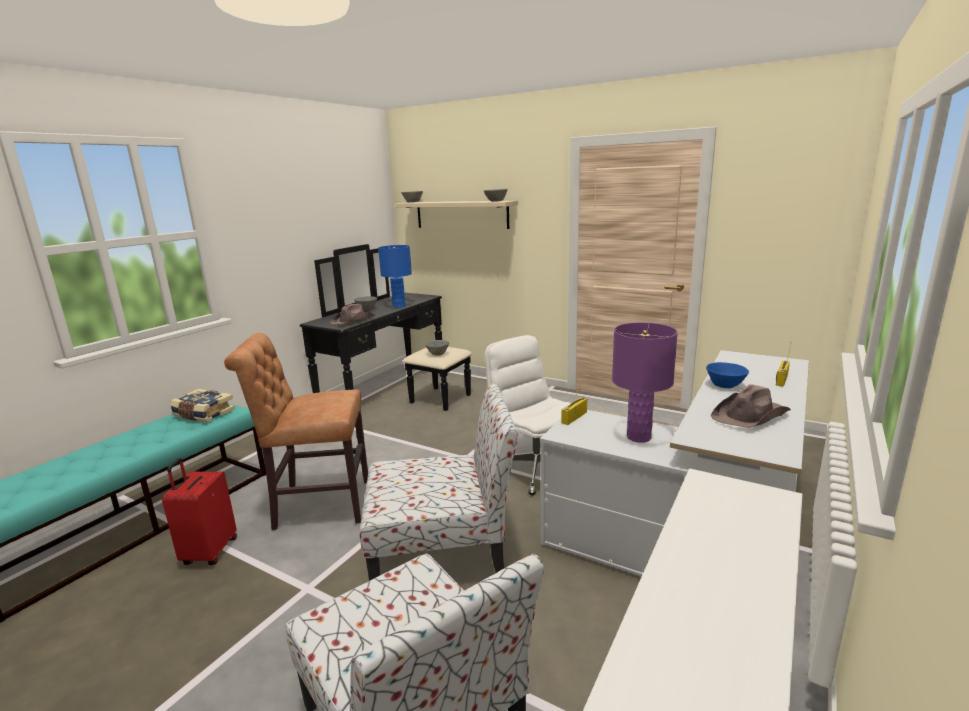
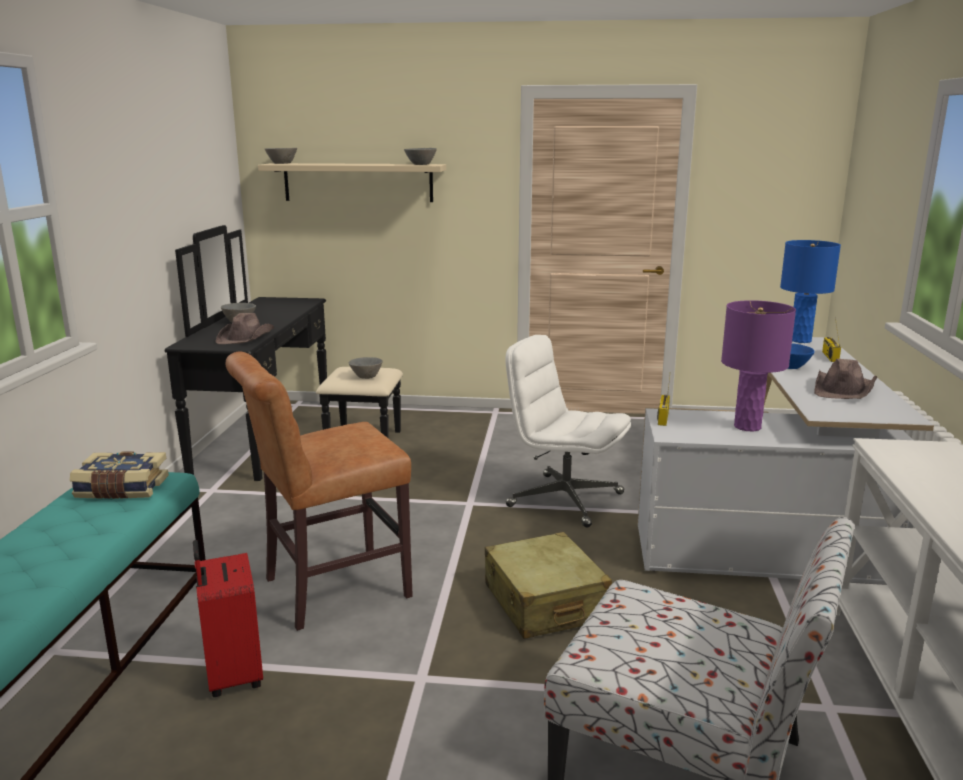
camera: 25 degrees left, 0 degrees up
chair [359,383,518,581] -> beige suitcase [485,532,612,639]
blue table lamp [378,245,412,308] -> blue table lamp moved to [780,240,841,343]

